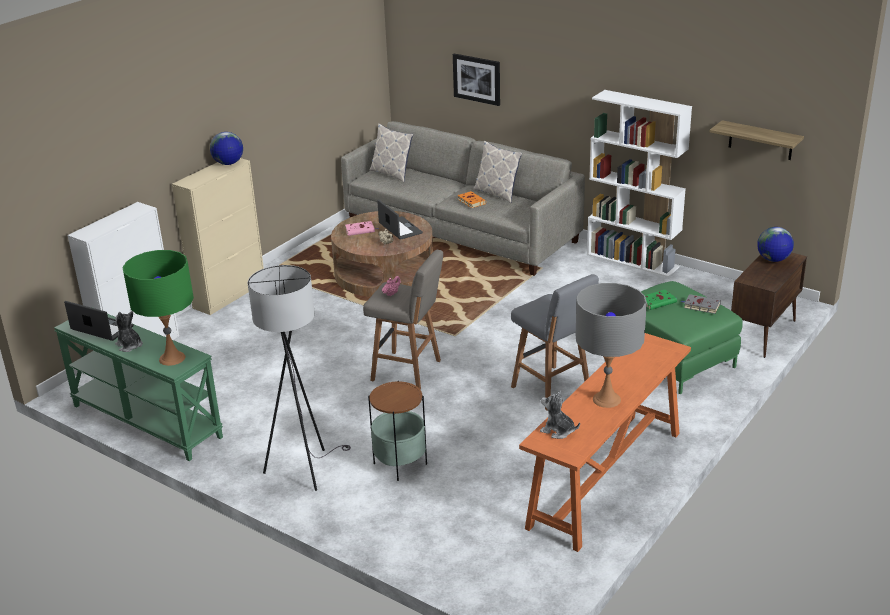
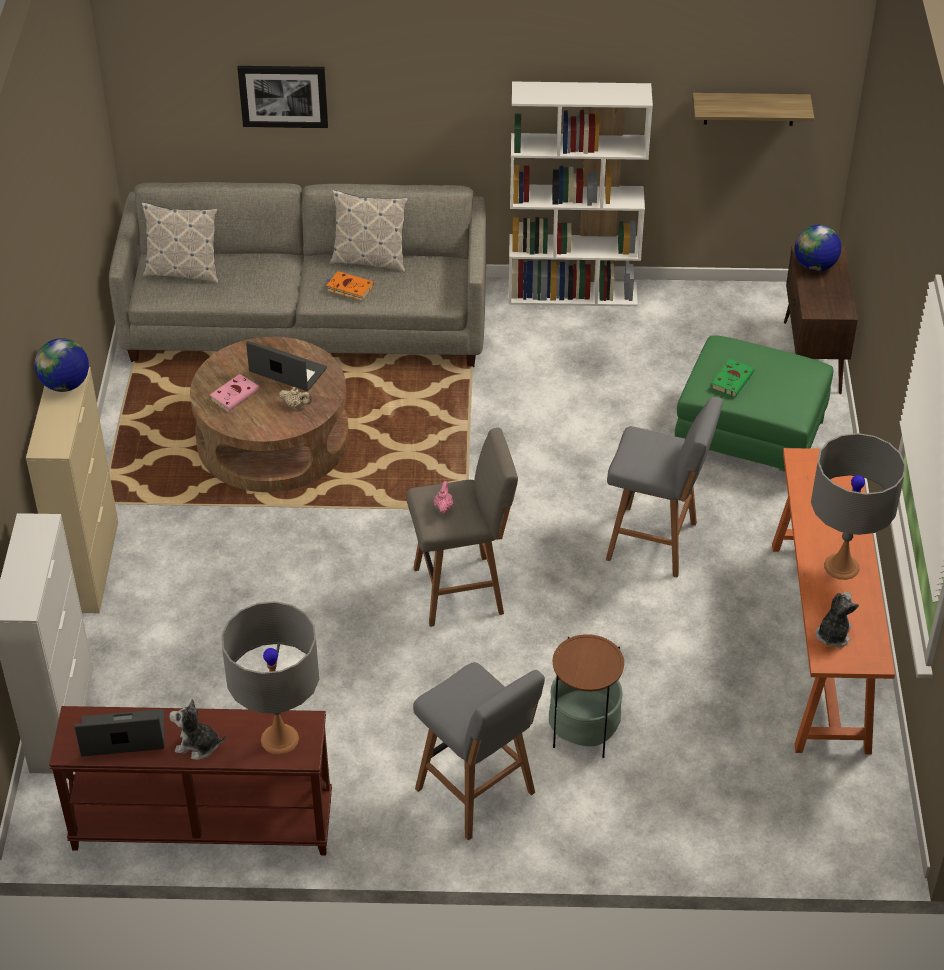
camera: 35 degrees left, 15 degrees up
green console table [54,307,223,461] -> brown console table [49,706,332,855]
green table lamp [122,250,194,366] -> grey table lamp [221,601,319,755]
grey floor lamp [248,265,351,491] -> grey stool [413,662,545,840]
plush toy [540,391,580,439] -> plush toy turned 120 degrees clockwise [816,592,859,647]
grey book [681,294,721,314] -> none

